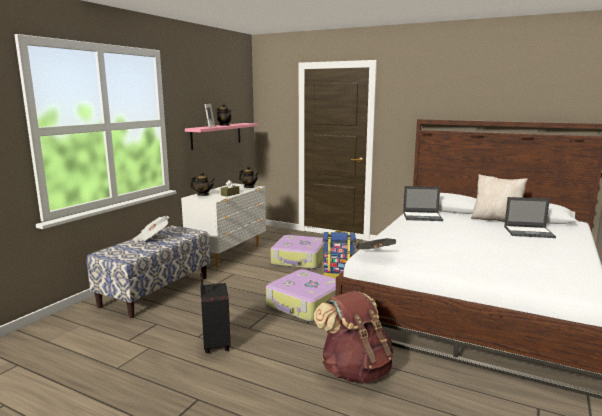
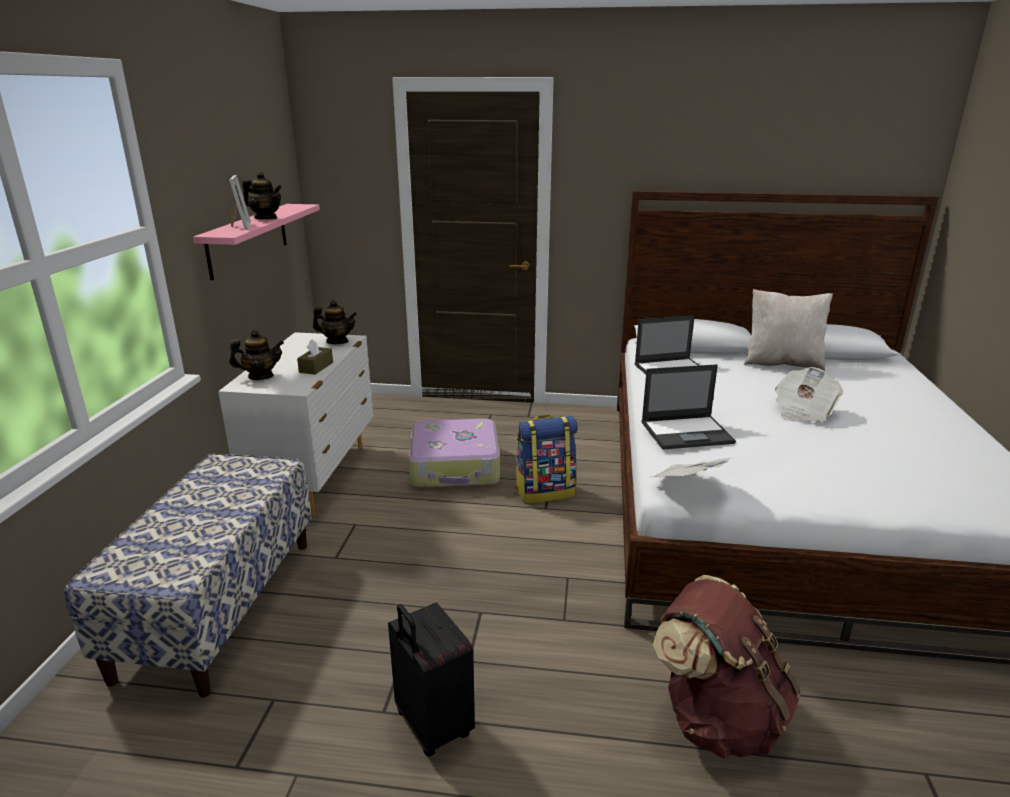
camera: 20 degrees left, 10 degrees up
newspaper [133,216,169,242] -> newspaper moved to [775,367,843,422]
suitcase [266,269,336,322] -> none
laptop [504,197,556,238] -> laptop moved to [641,364,736,450]

